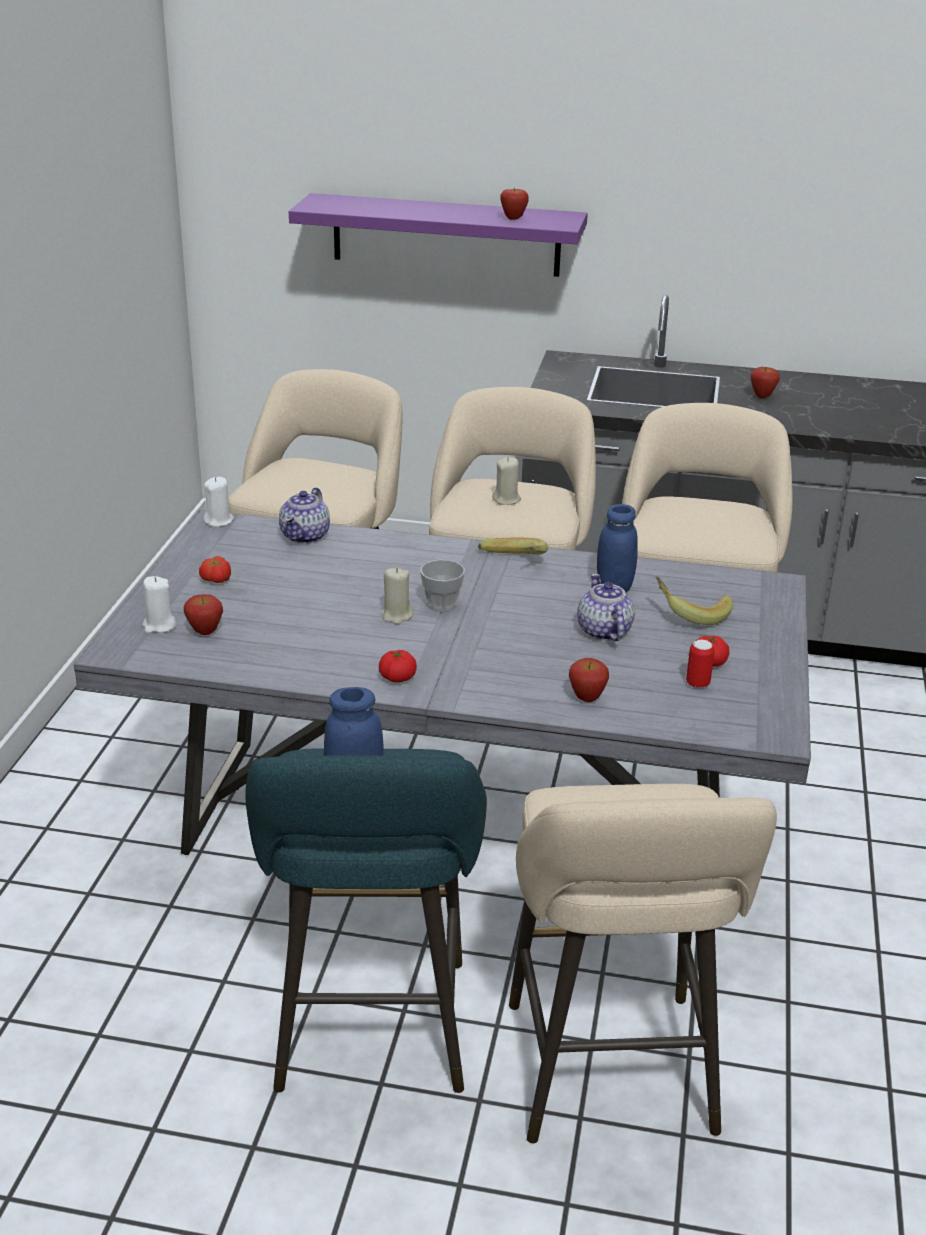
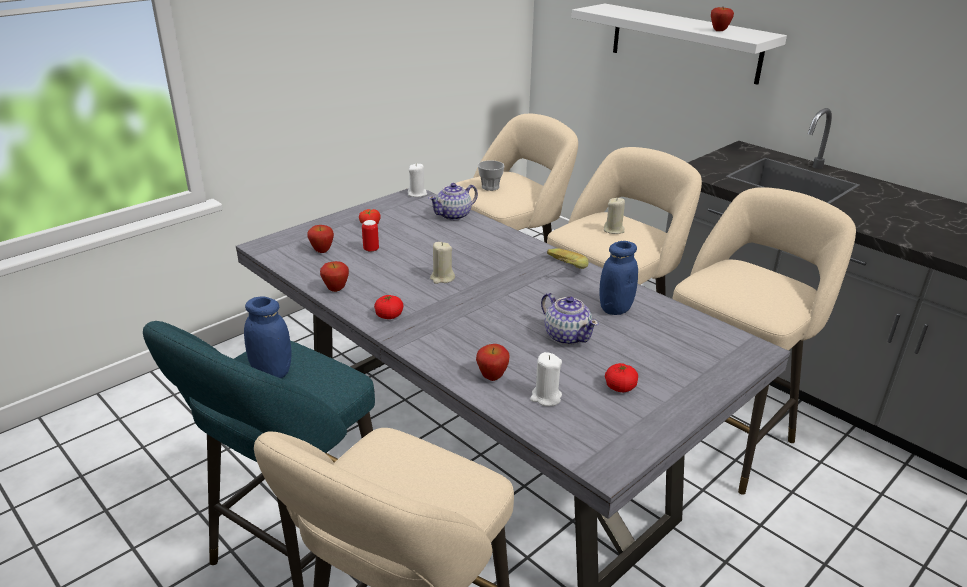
camera: 35 degrees right, 0 degrees up
white candle [143,576,177,633] -> white candle moved to [530,352,562,406]
purple shelf [289,193,588,277] -> white shelf [572,4,787,85]
cup [420,560,465,612] -> cup moved to [478,160,504,191]
teapot [577,573,635,641] -> teapot turned 120 degrees clockwise [541,293,599,345]
banana [655,577,733,625] -> none
can [686,640,715,688] -> can moved to [362,220,379,252]
apple [750,367,780,398] -> apple moved to [320,261,349,292]

